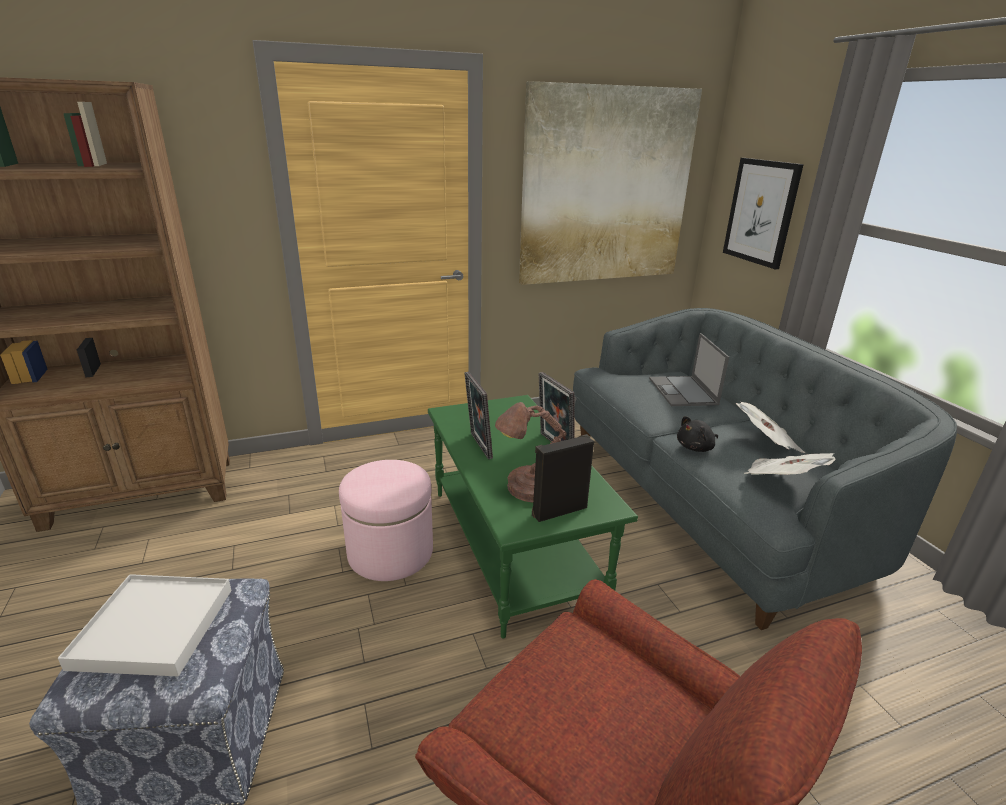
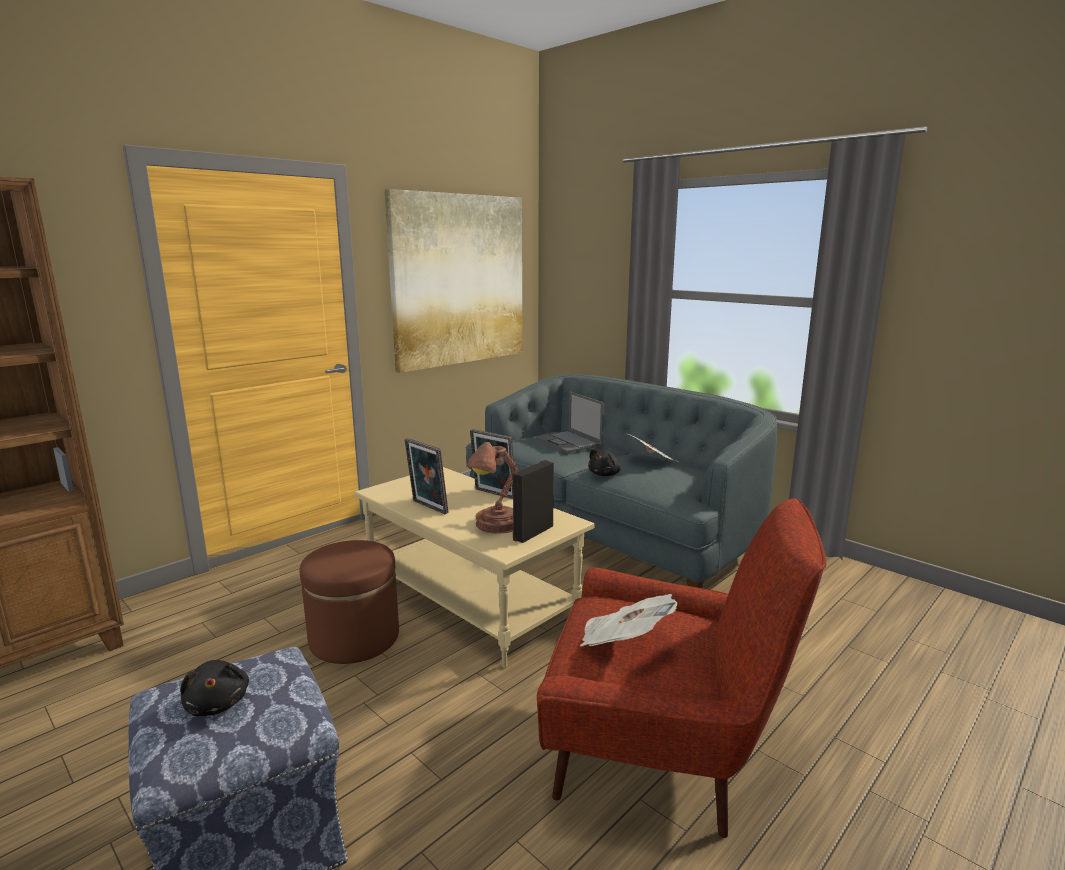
camera: 25 degrees left, 10 degrees down
white tray [58,574,232,676] -> black plush toy [180,660,249,716]
pink ottoman [339,460,433,581] -> brown ottoman [300,540,399,664]
green coffee table [428,395,638,639] -> beige coffee table [354,467,594,668]
picture [723,158,804,269] -> none
newspaper [744,453,836,475] -> newspaper moved to [580,594,678,647]

